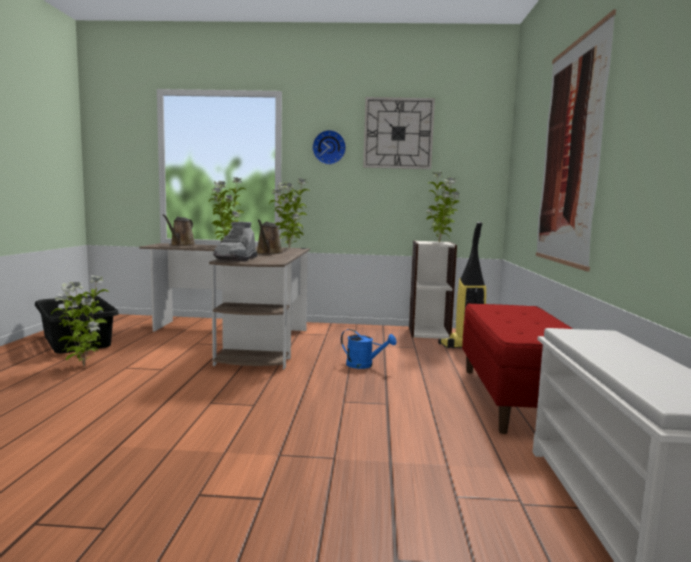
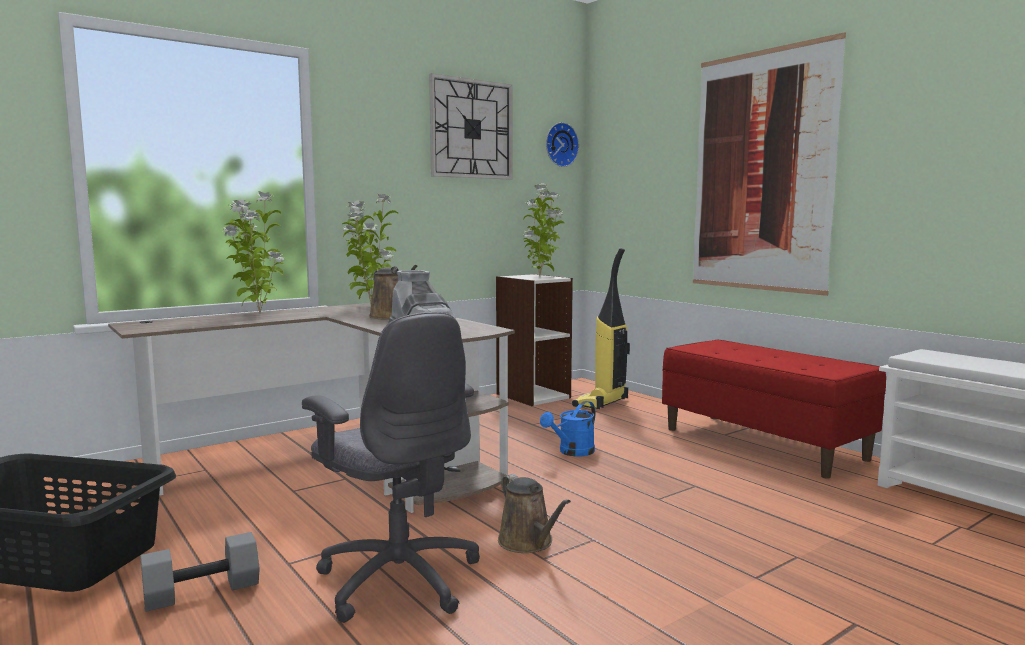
camera: 40 degrees left, 0 degrees up
potted plant [51,275,109,366] -> grey dumbbell [140,532,260,612]
brown watering can [163,214,196,246] -> brown watering can moved to [498,474,571,553]
wall clock [312,130,346,165] -> wall clock moved to [546,122,579,167]
blue watering can [341,329,396,369] -> blue watering can turned 150 degrees clockwise [540,401,595,456]
none -> grey office chair [302,312,480,623]

